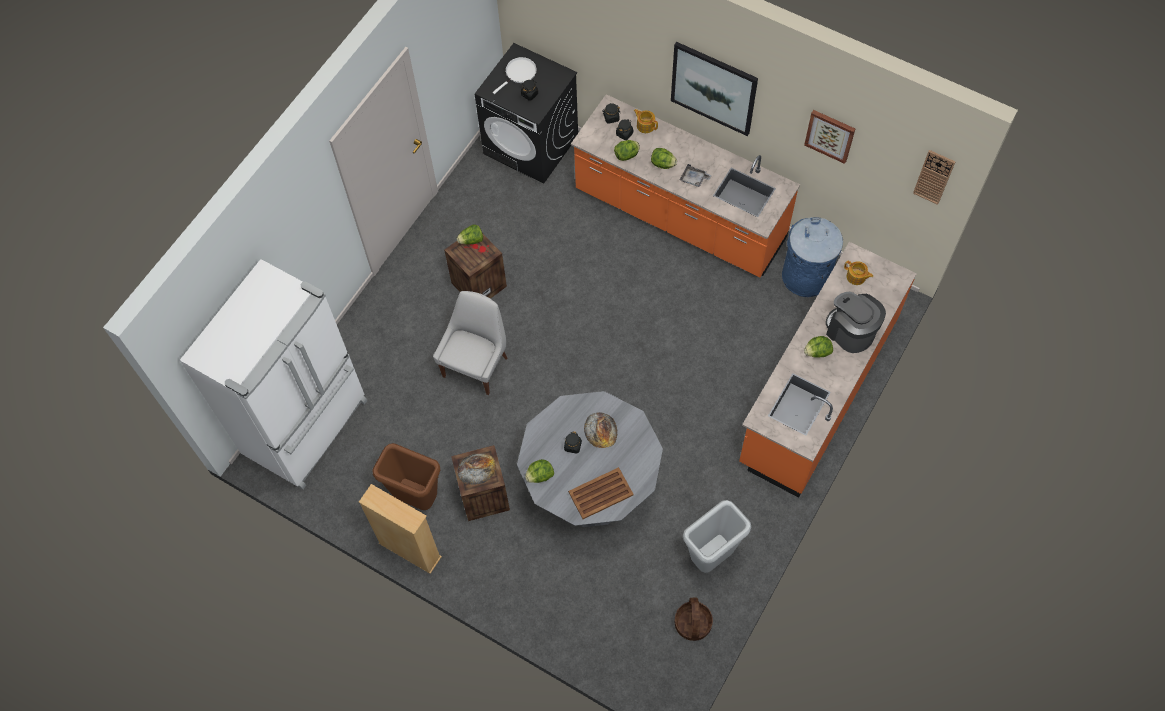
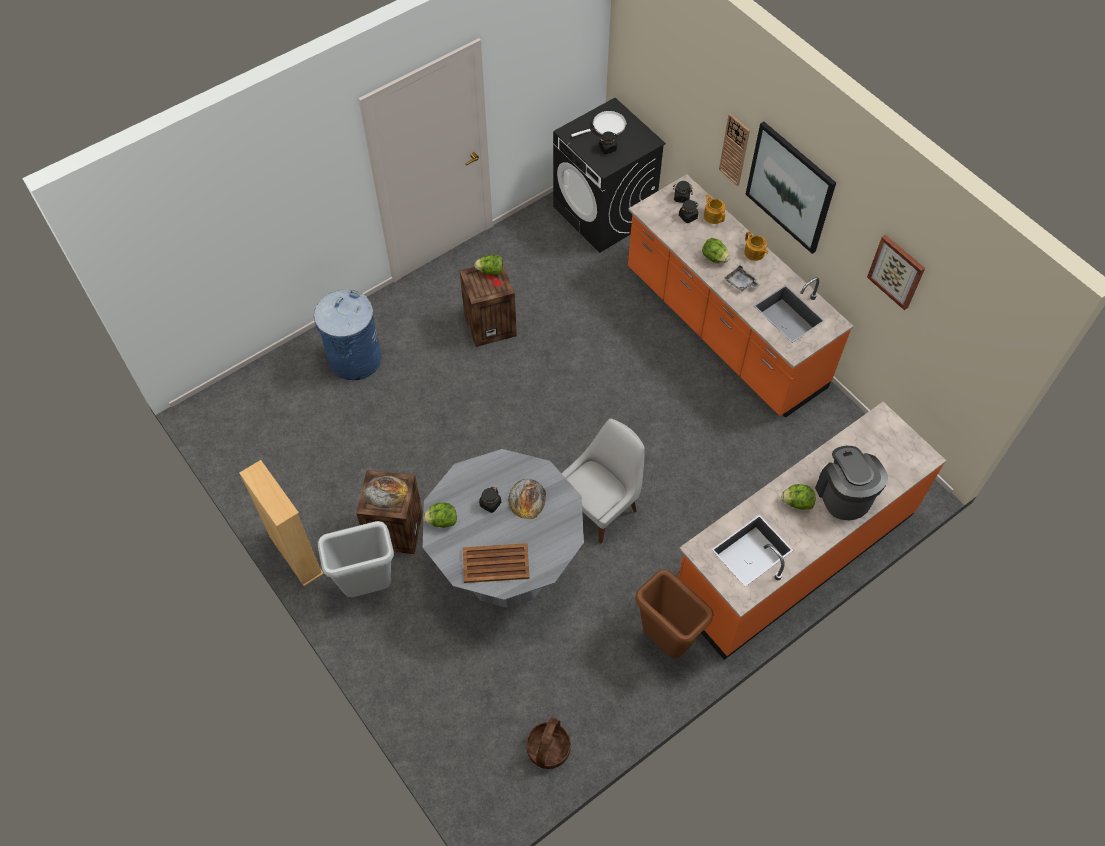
camera: 20 degrees right, 5 degrees down
white fridge [180,259,368,489] -> none
brown trash can [372,443,440,510] -> brown trash can moved to [635,570,714,658]
white chair [433,291,507,395] -> white chair moved to [561,418,645,543]
lettuce [614,140,640,161] -> none
grey trash can [683,500,751,573] -> grey trash can moved to [318,521,394,597]
blue trash can [782,217,843,297] -> blue trash can moved to [314,289,381,380]
teapot [844,261,873,285] -> teapot moved to [744,231,768,261]
wall clock [913,150,955,205] -> wall clock moved to [719,113,750,186]

